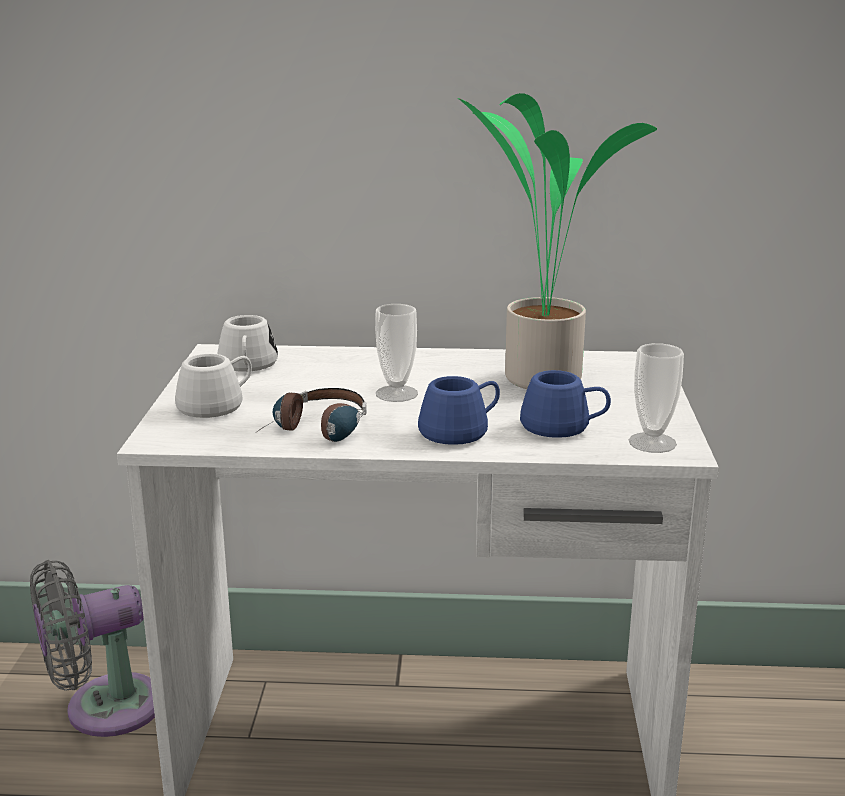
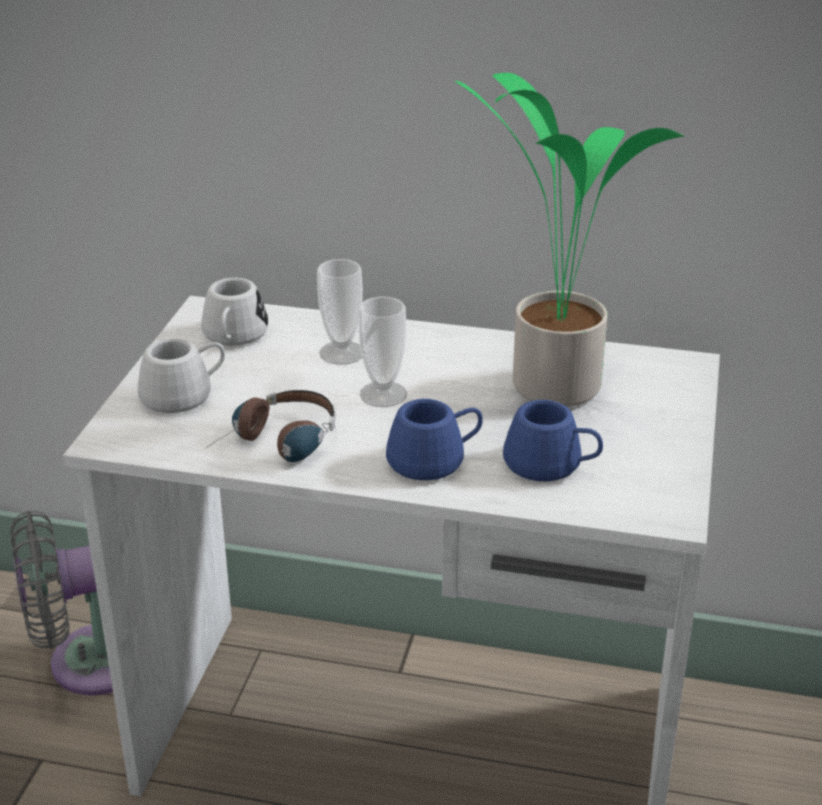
camera: 10 degrees right, 10 degrees up
cup [629,343,684,453] -> cup moved to [317,259,363,365]

